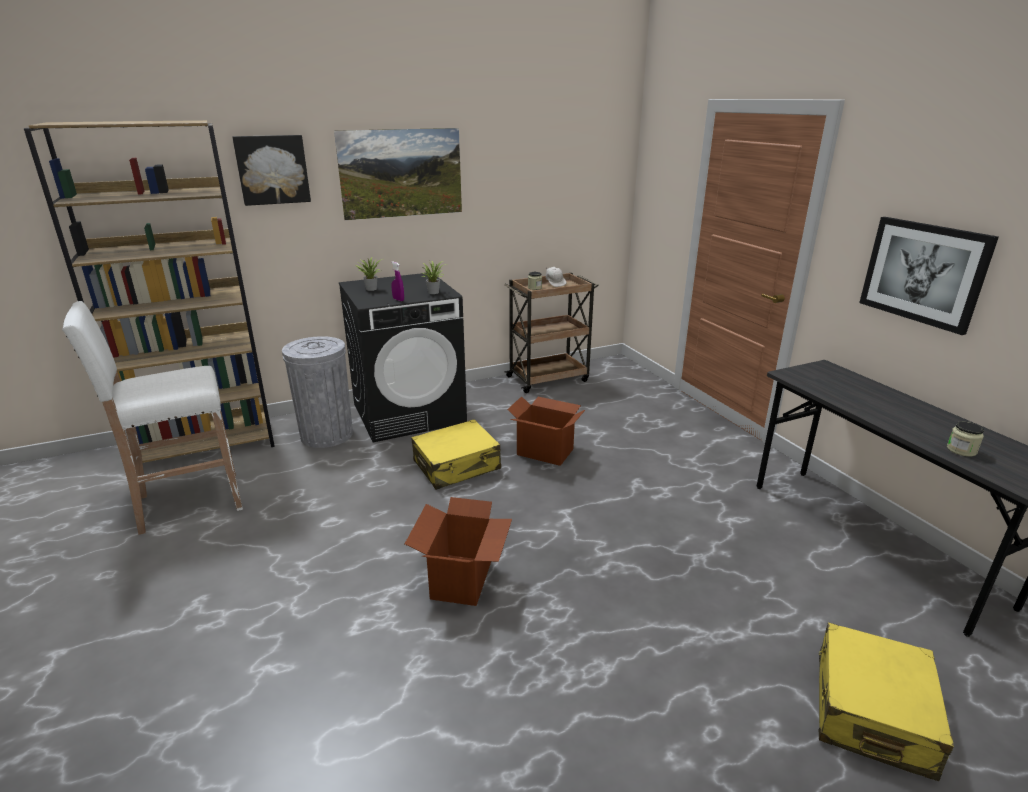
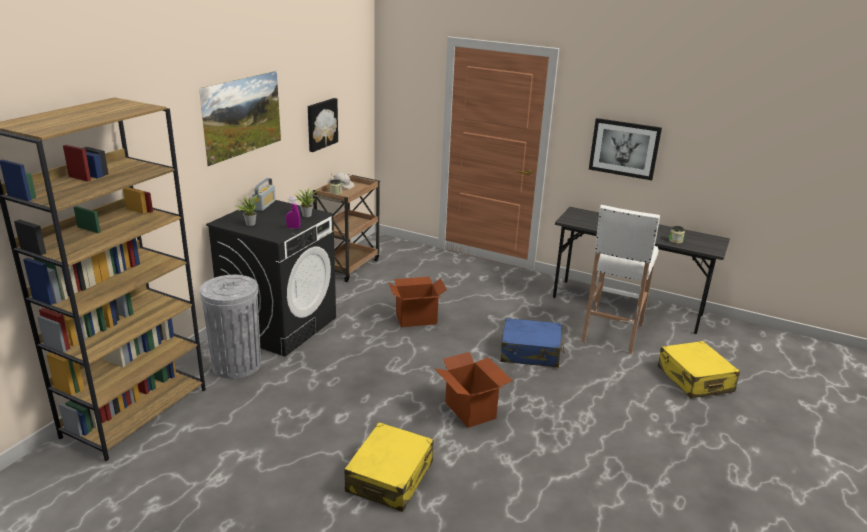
camera: 40 degrees left, 0 degrees up
white stool [62,301,243,535] -> white stool moved to [582,205,660,354]
picture [232,135,311,206] -> picture moved to [308,98,338,152]
yellow suitcase [411,419,501,490] -> yellow suitcase moved to [344,422,434,512]
none -> radio [252,178,276,211]
none -> blue suitcase [501,318,565,368]

